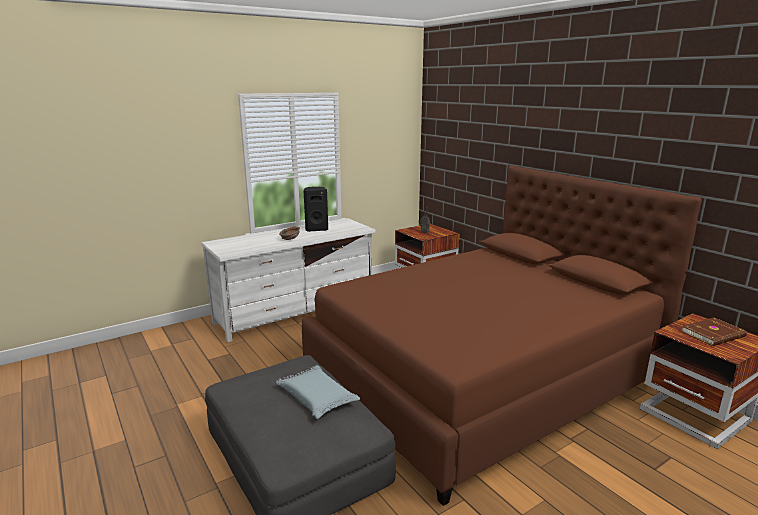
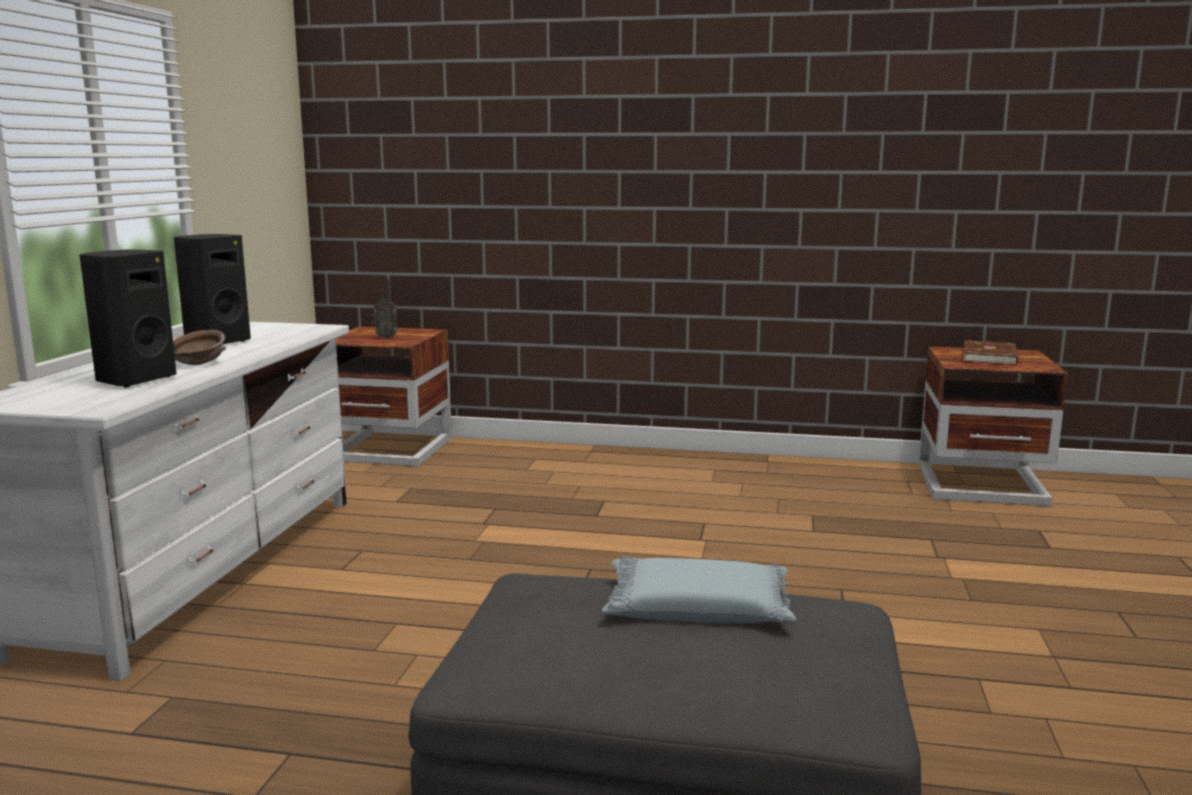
camera: 45 degrees left, 5 degrees down
brown bed [302,166,702,506] -> none
none -> black speaker [80,249,177,388]

